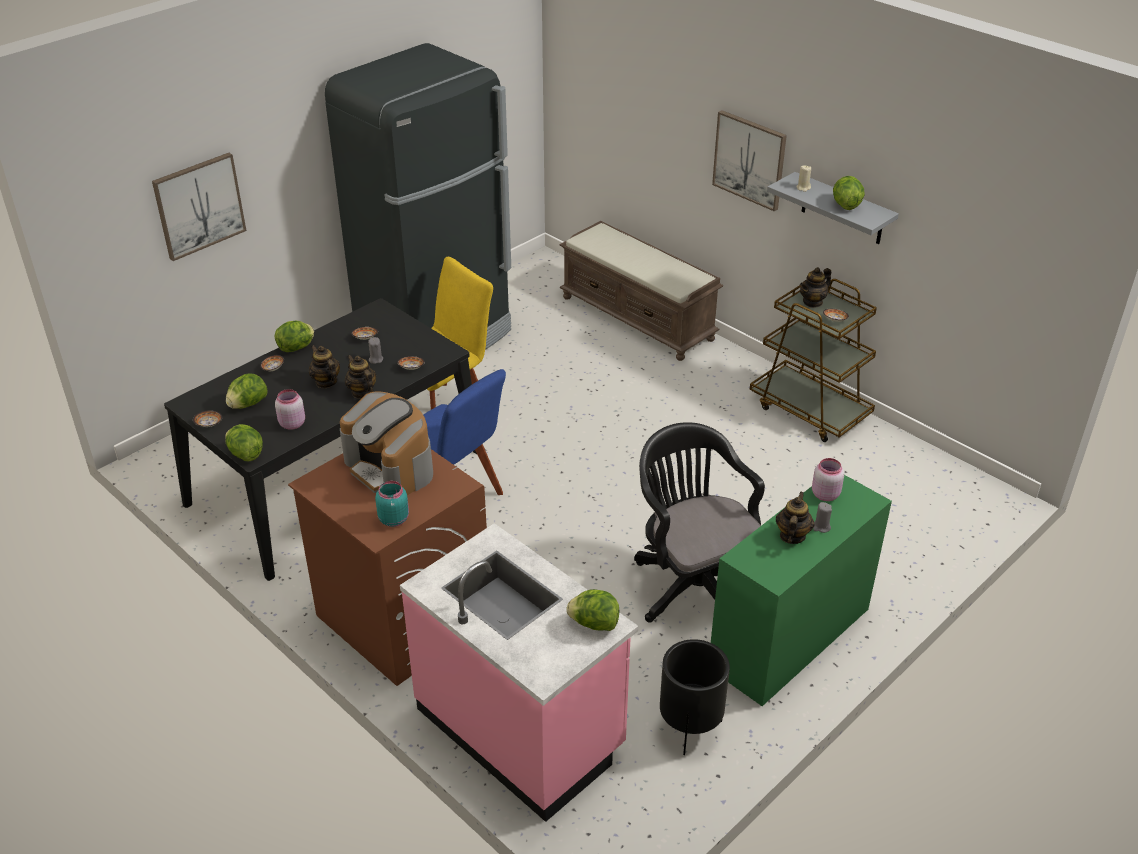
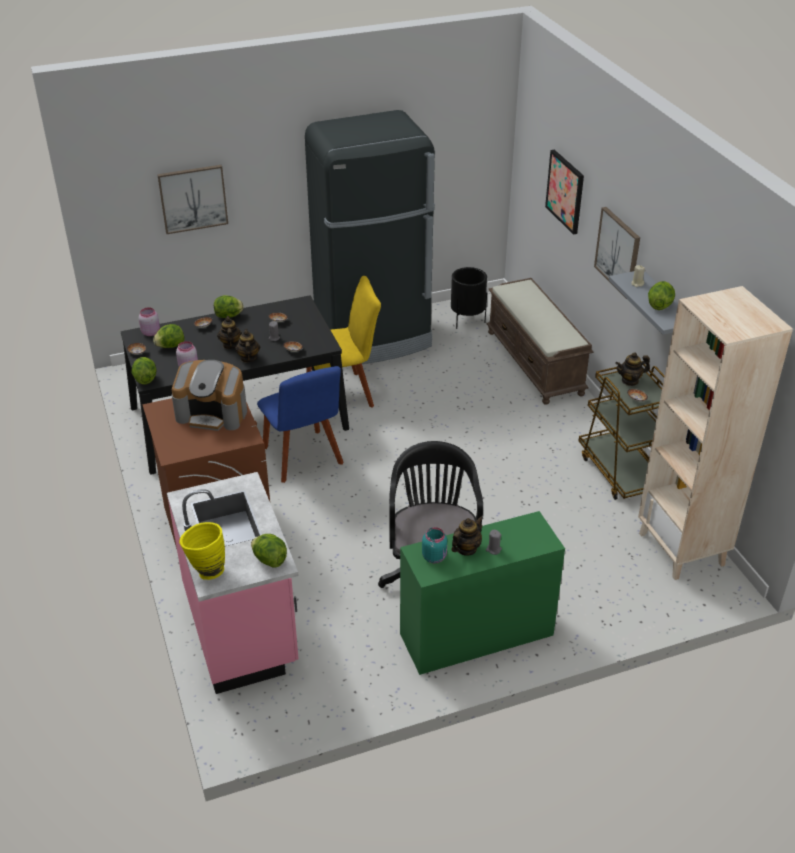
camera: 25 degrees right, 0 degrees up
coffee machine [340,391,433,495] -> coffee machine turned 60 degrees counterclockwise [171,360,247,431]
turquoise jar [375,481,409,527] -> turquoise jar moved to [422,527,447,563]
black planter [660,639,730,755] -> black planter moved to [451,267,487,329]
pink jar [812,458,844,501] -> pink jar moved to [139,307,160,336]
none -> yellow vase [179,522,225,580]
none -> picture [545,150,584,235]
none -> beige bookcase [638,286,793,580]

